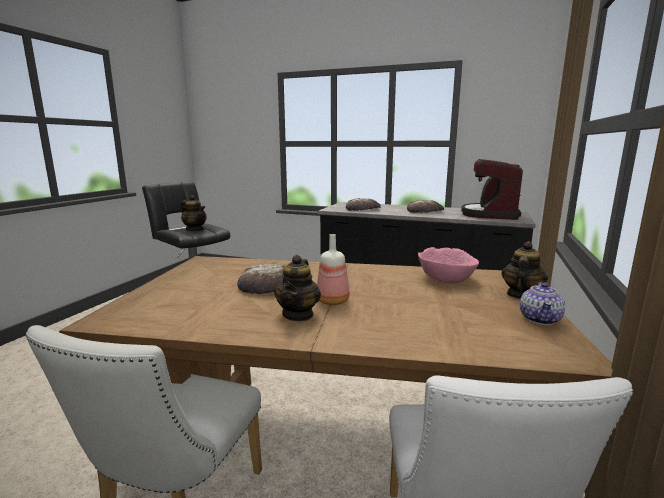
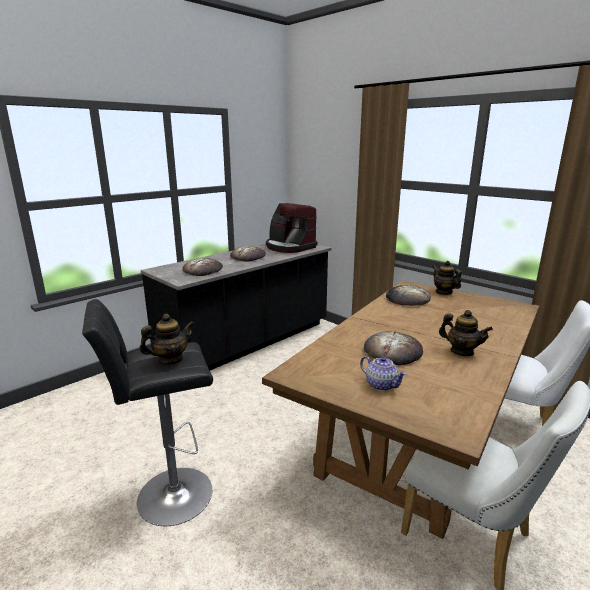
camera: 65 degrees left, 5 degrees up
bottle [317,234,350,305] -> none
pink bowl [418,247,479,283] -> bread [386,285,431,306]
teapot [520,282,565,325] -> teapot moved to [360,356,407,391]

